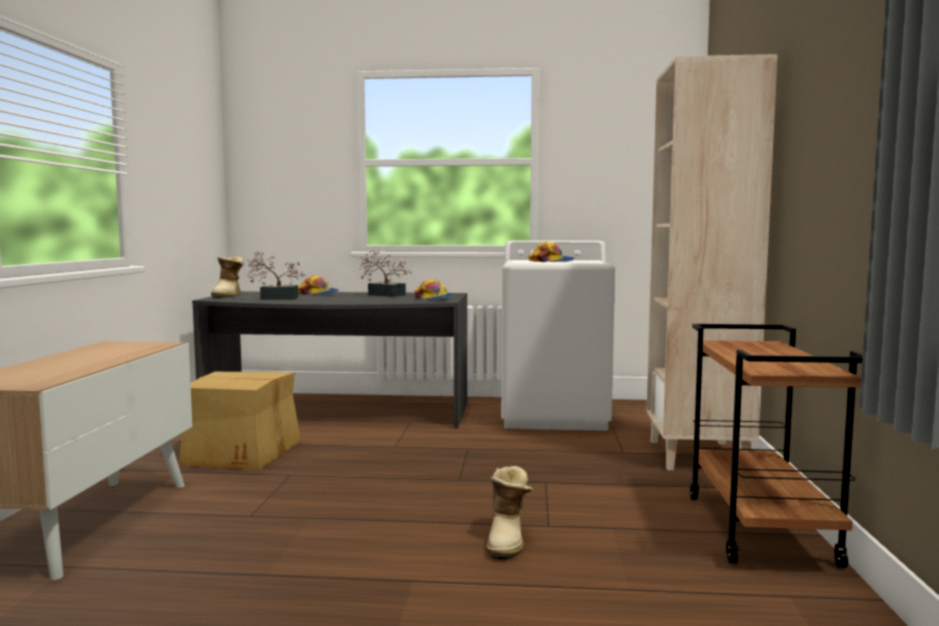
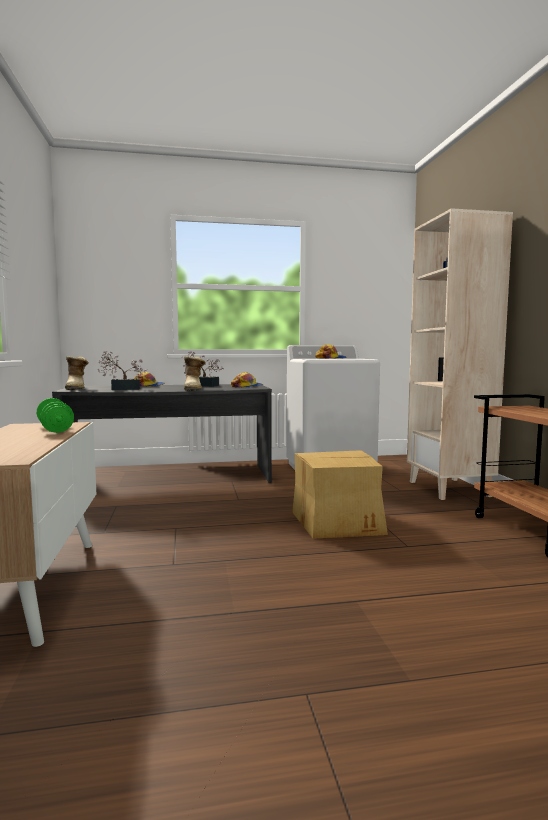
camera: 15 degrees left, 0 degrees up
cardboard box [178,372,301,470] -> cardboard box moved to [292,450,388,539]
boot [487,466,533,560] -> boot moved to [184,356,206,391]
none -> green dumbbell [37,398,74,433]

